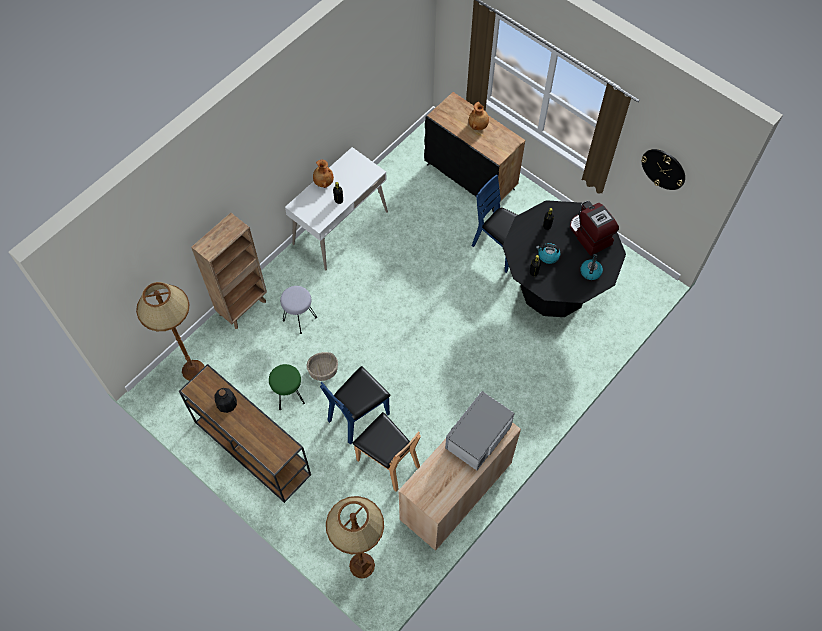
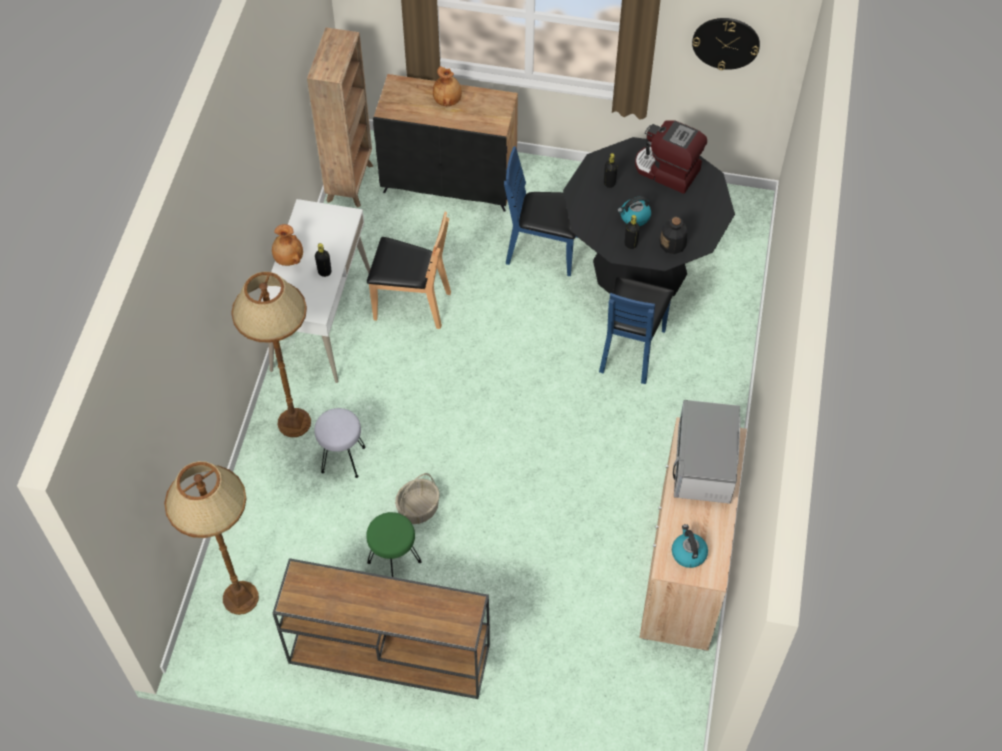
camera: 30 degrees left, 5 degrees down
brown bookcase [191,213,267,329] -> brown bookcase moved to [307,27,373,207]
bottle [214,388,237,413] -> bottle moved to [659,216,688,254]
blue chair [320,366,390,445] -> blue chair moved to [599,277,674,384]
brown floor lamp [326,496,384,579] -> brown floor lamp moved to [231,272,311,437]
brown chair [353,412,421,492] -> brown chair moved to [367,212,451,329]
kettle [580,254,603,280] -> kettle moved to [672,524,708,568]

